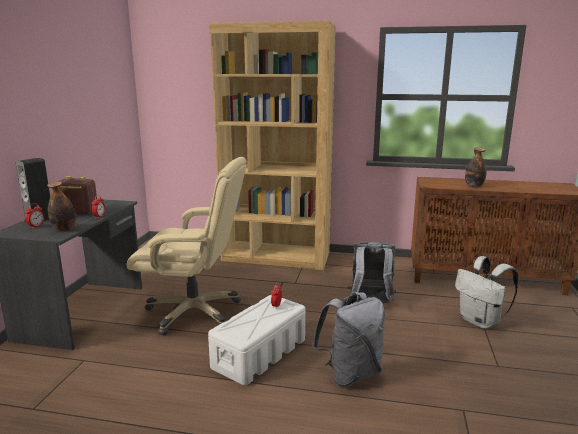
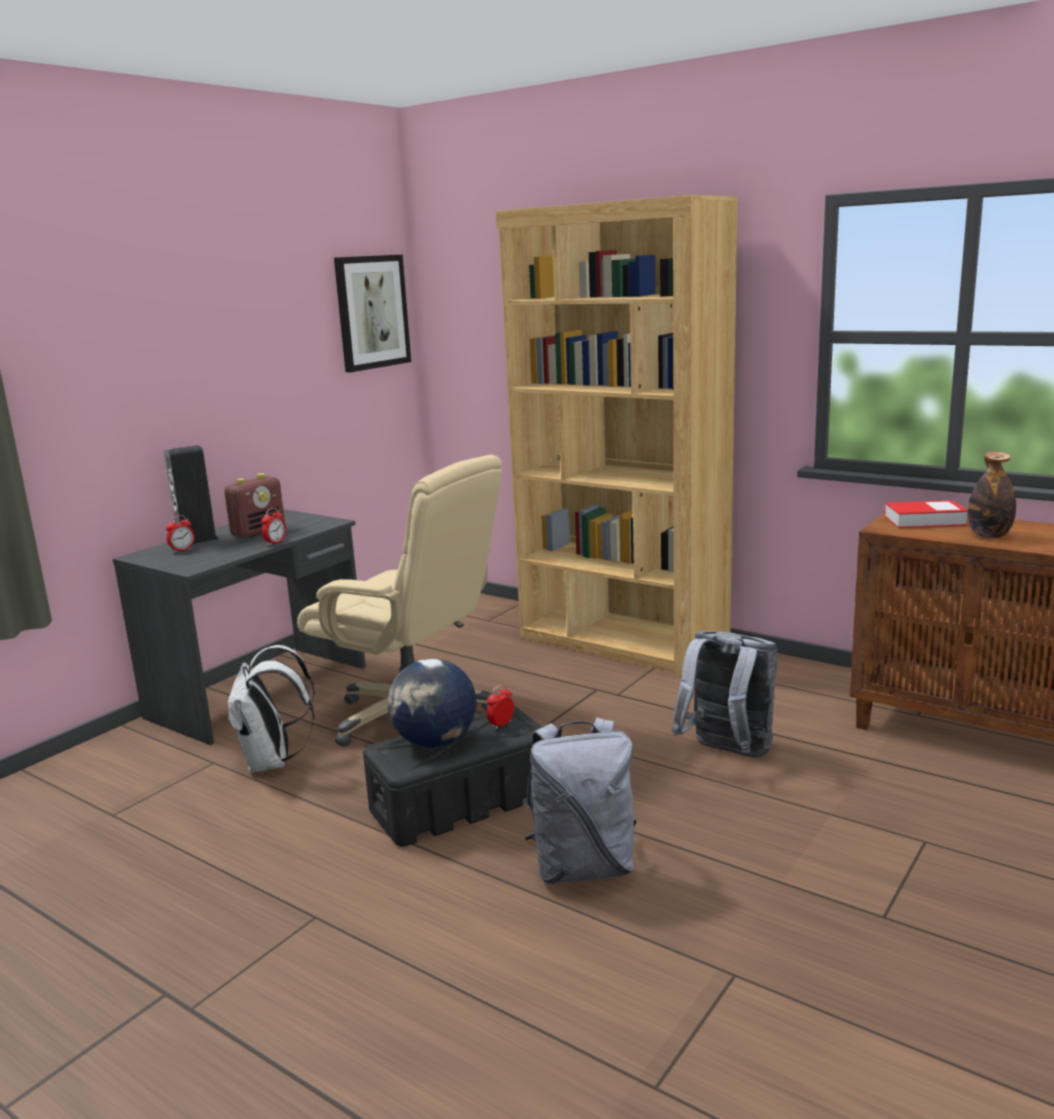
camera: 25 degrees right, 0 degrees up
bottle [47,182,76,231] -> none
radio [58,176,97,214] -> radio turned 90 degrees clockwise [224,473,285,538]
white storage box [208,295,305,385] -> black storage box [363,706,542,847]
white backpack [455,256,518,329] -> white backpack moved to [228,645,315,772]
none -> picture [334,255,411,372]
none -> globe [388,658,476,748]
none -> book [884,500,968,528]

